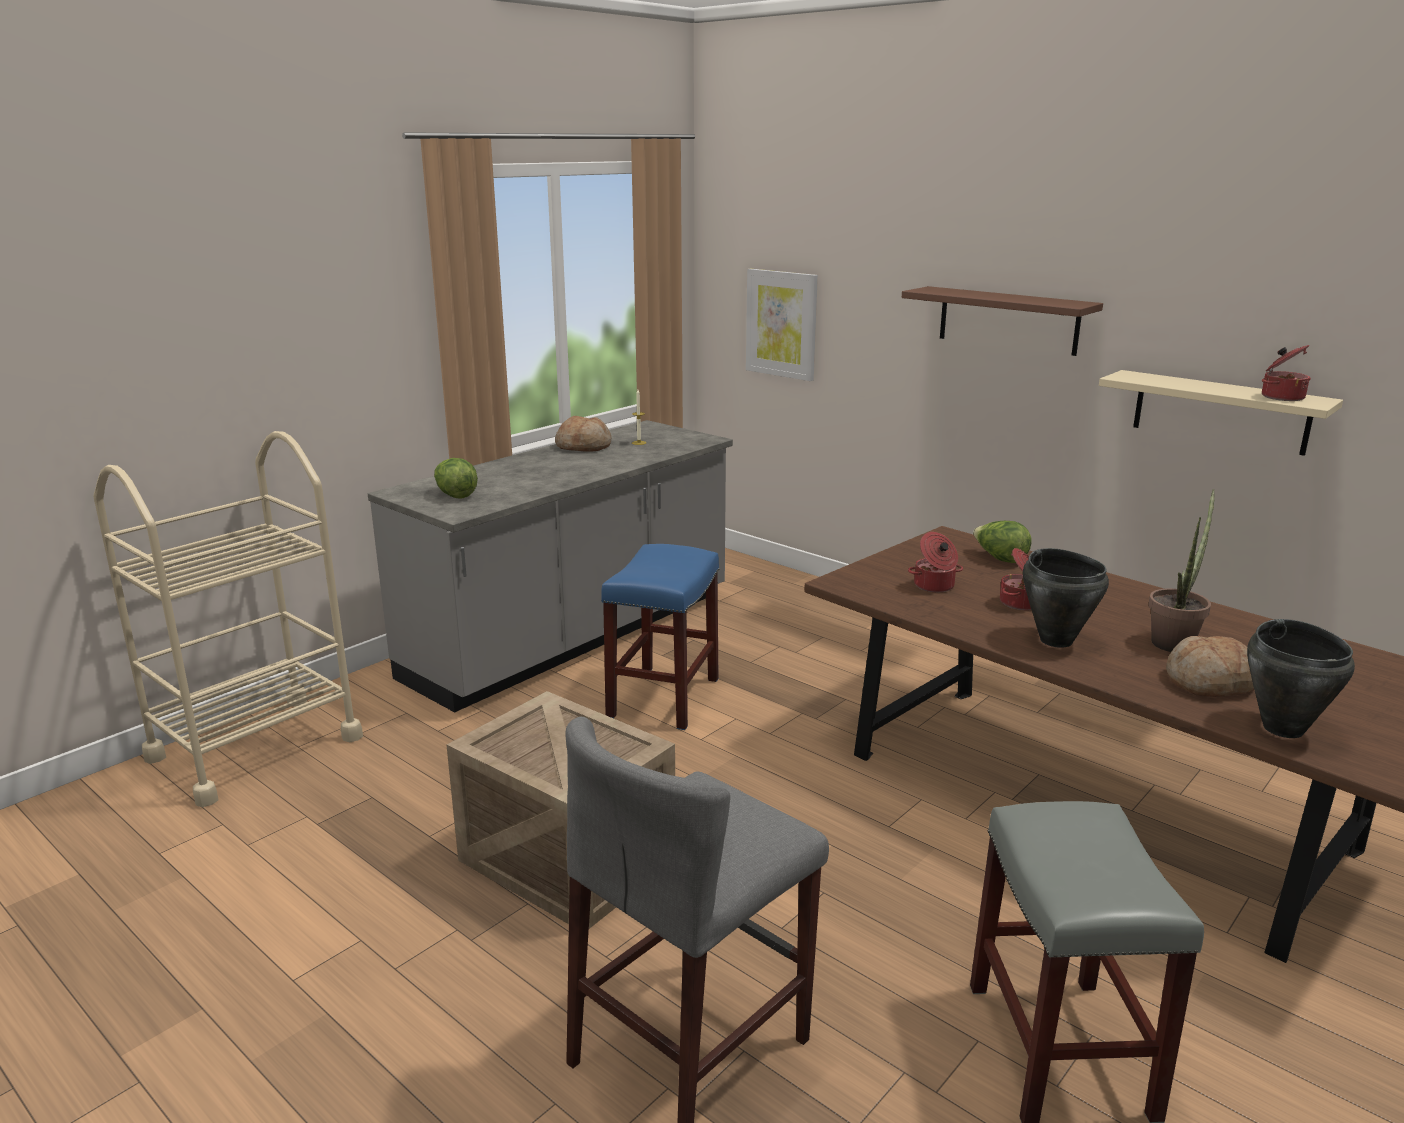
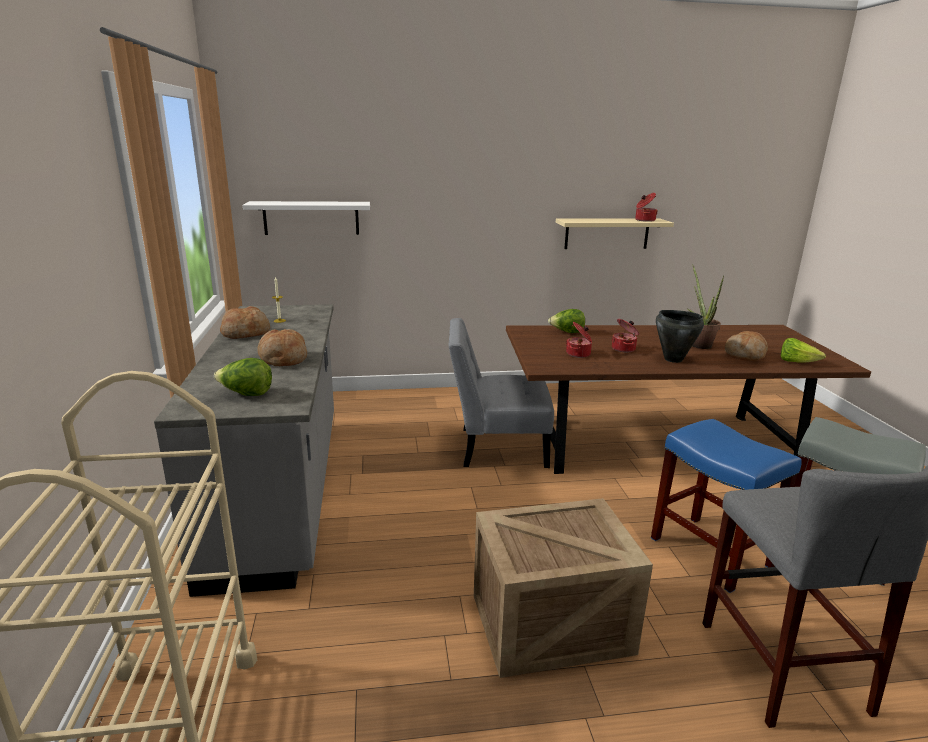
camera: 50 degrees left, 0 degrees up
blue stool [601,544,719,730] -> blue stool moved to [651,419,802,593]
picture [746,269,818,381] -> white shelf [243,201,370,235]
brown shelf [902,286,1103,356] -> none
black cooking pot [1247,619,1355,738] -> lettuce [781,338,826,363]
none -> bread [258,329,307,366]
none -> grey chair [449,318,554,468]

